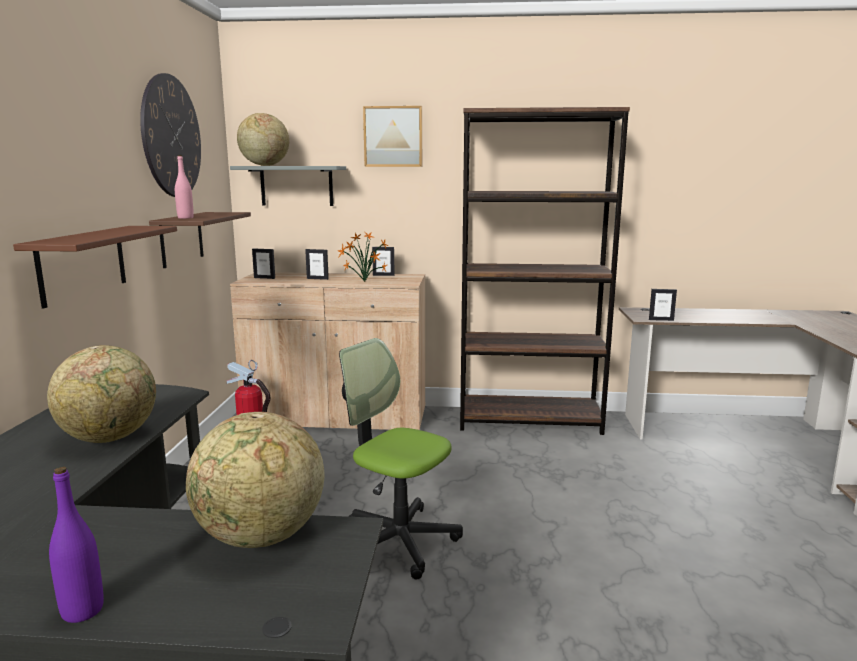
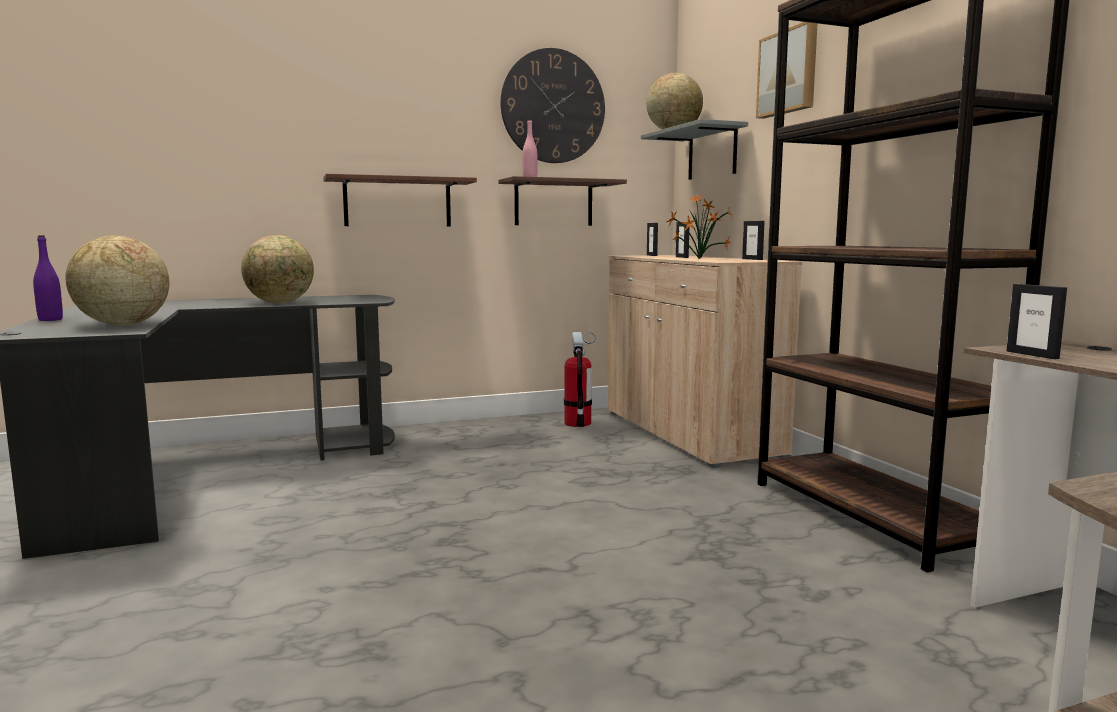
camera: 65 degrees right, 5 degrees down
office chair [339,338,463,580] -> none

